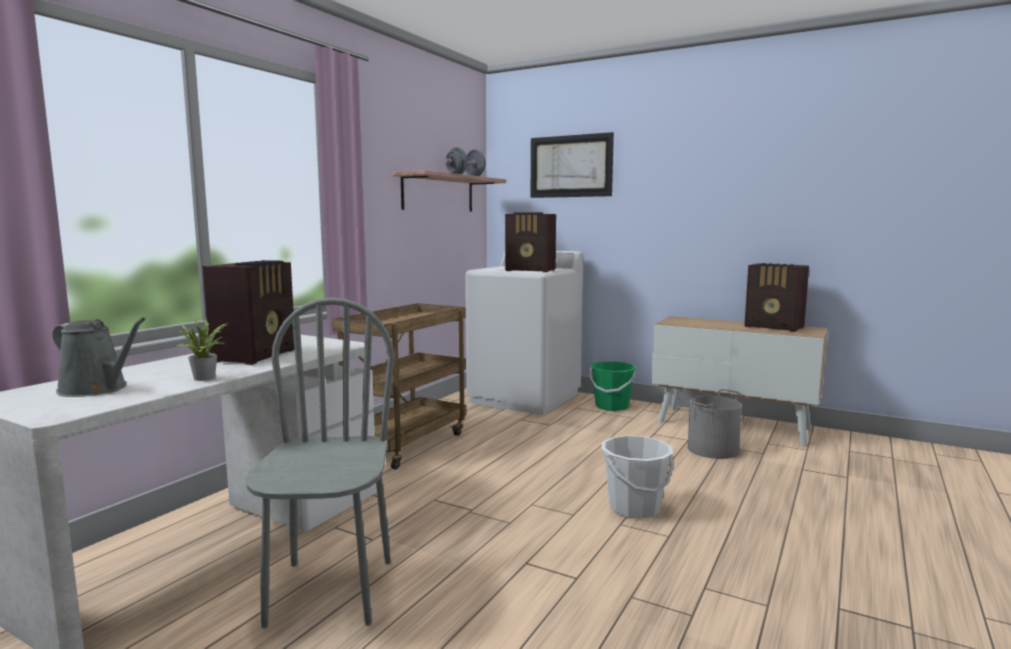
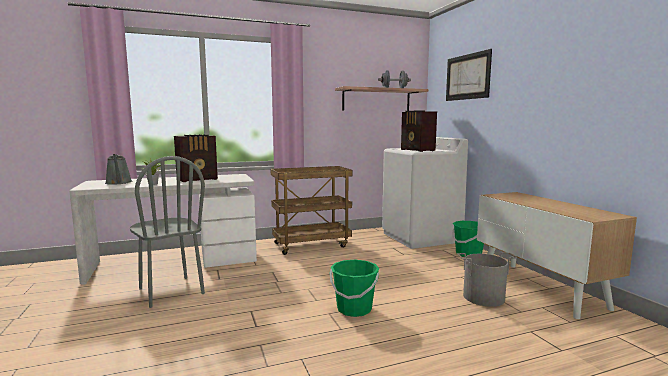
camera: 40 degrees right, 0 degrees up
grey chair [245,298,395,628] -> grey chair turned 105 degrees clockwise [130,156,205,308]
white bucket [601,435,674,519] -> green bucket [330,260,379,317]
radio [745,263,809,332] -> none

